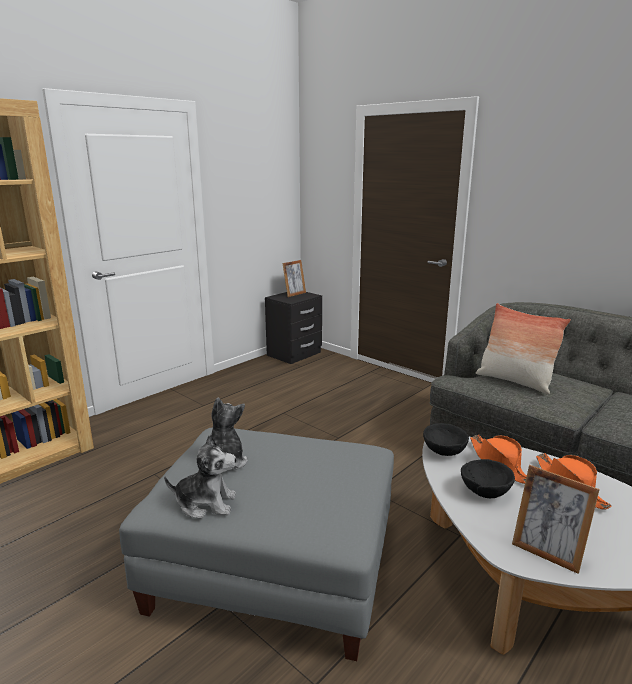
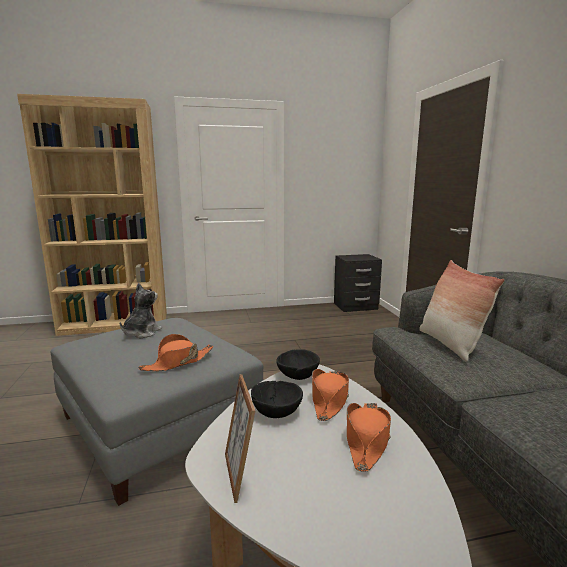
camera: 35 degrees right, 5 degrees down
plush toy [164,434,236,519] -> none
picture frame [282,260,306,297] -> none
none -> orange hat [138,334,213,371]

